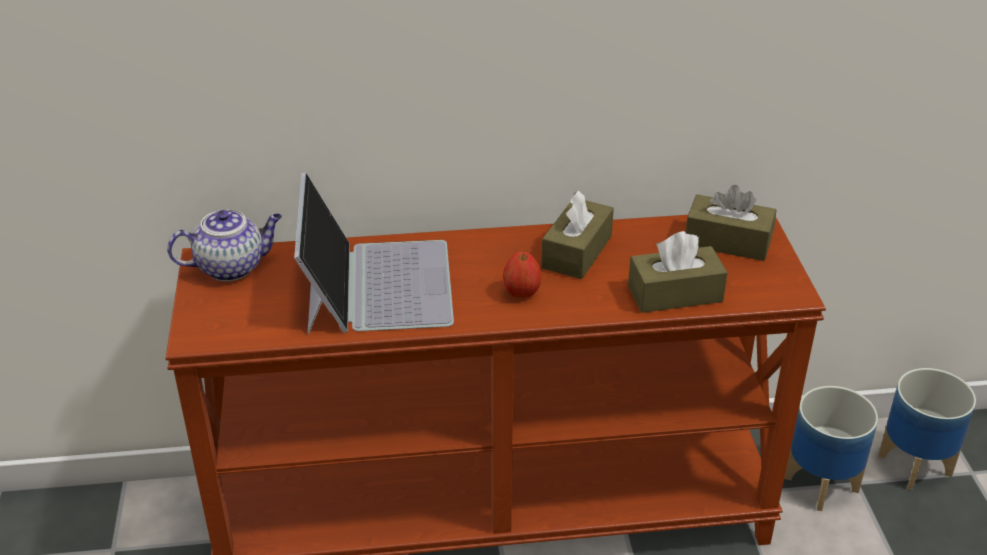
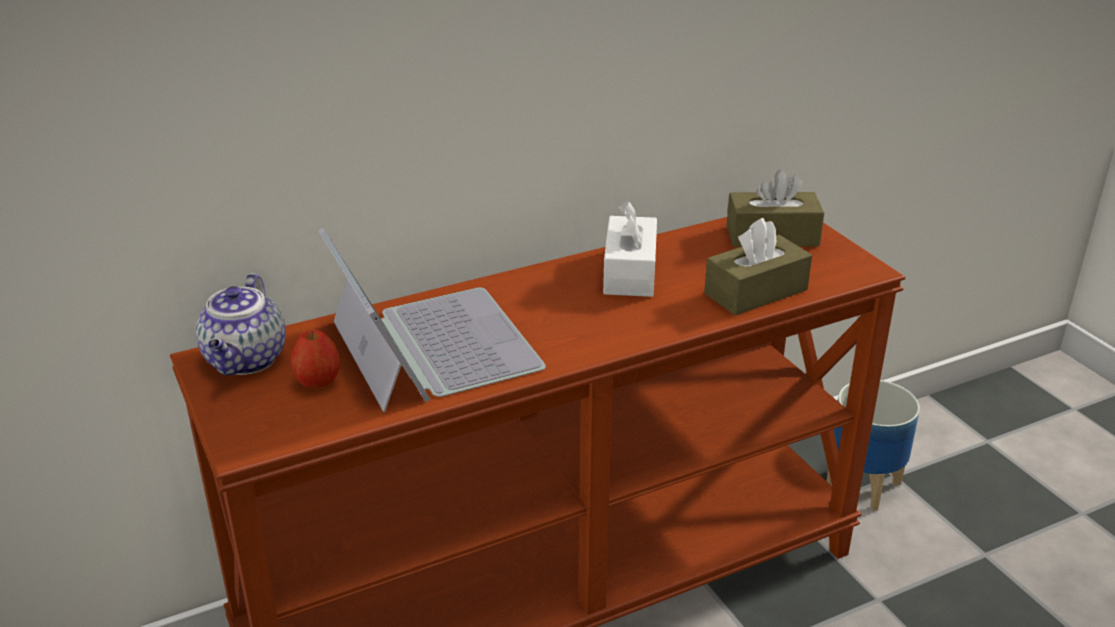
camera: 20 degrees left, 5 degrees down
teapot [167,209,282,281] -> teapot turned 135 degrees clockwise [196,273,286,375]
apple [503,252,542,298] -> apple moved to [291,330,340,388]
brown tissue box [541,191,614,279] -> white tissue box [603,201,657,297]
planter [878,368,976,490] -> none

